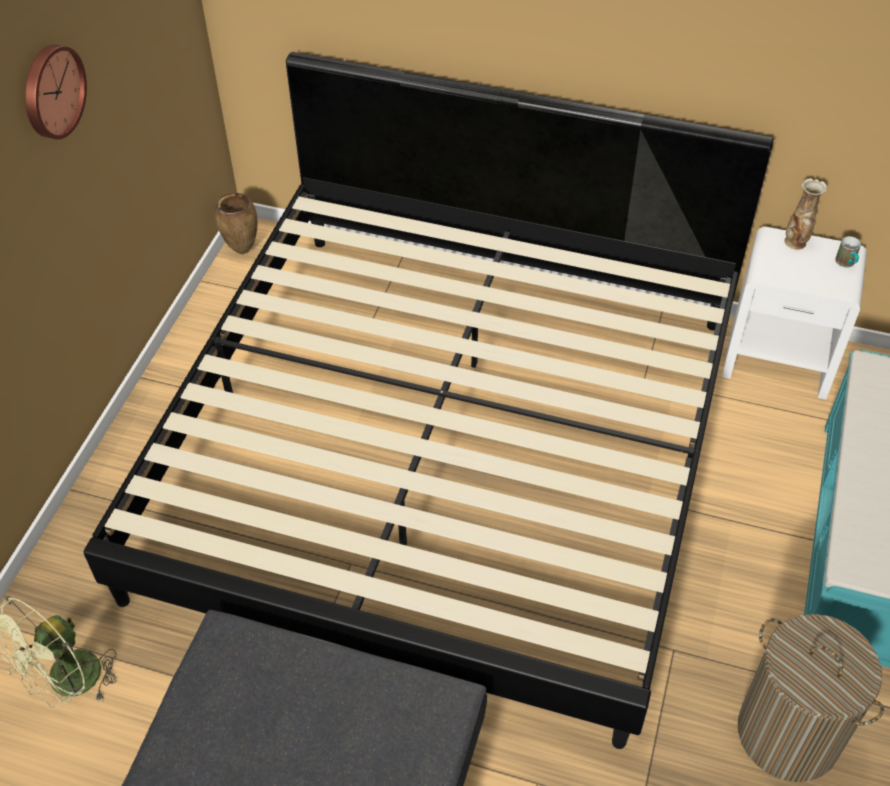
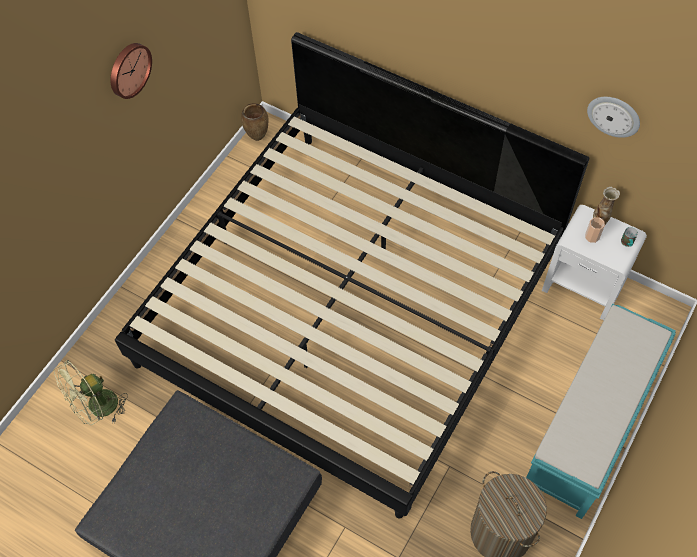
camera: 15 degrees right, 10 degrees up
none -> cup [585,217,605,243]
none -> wall clock [587,97,640,138]

